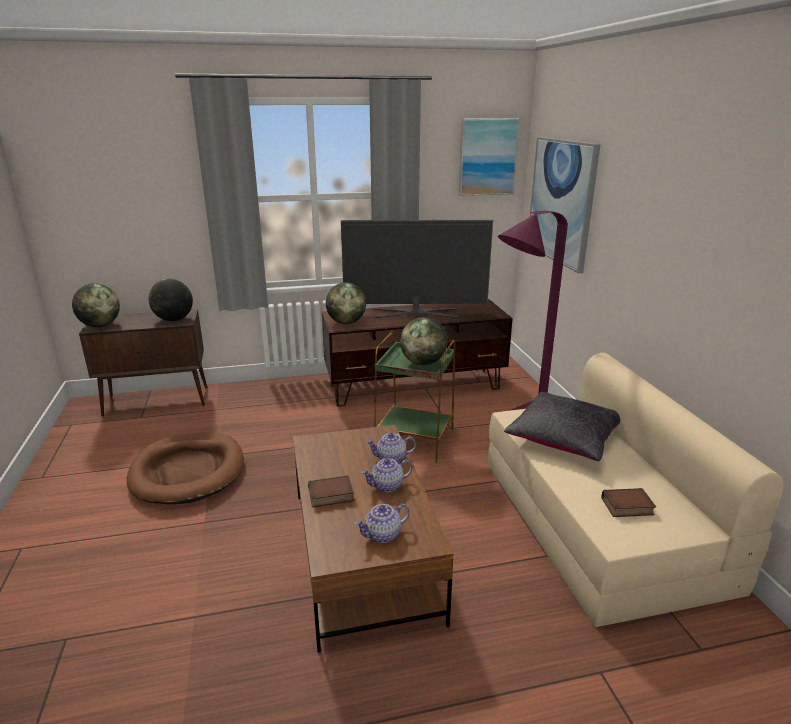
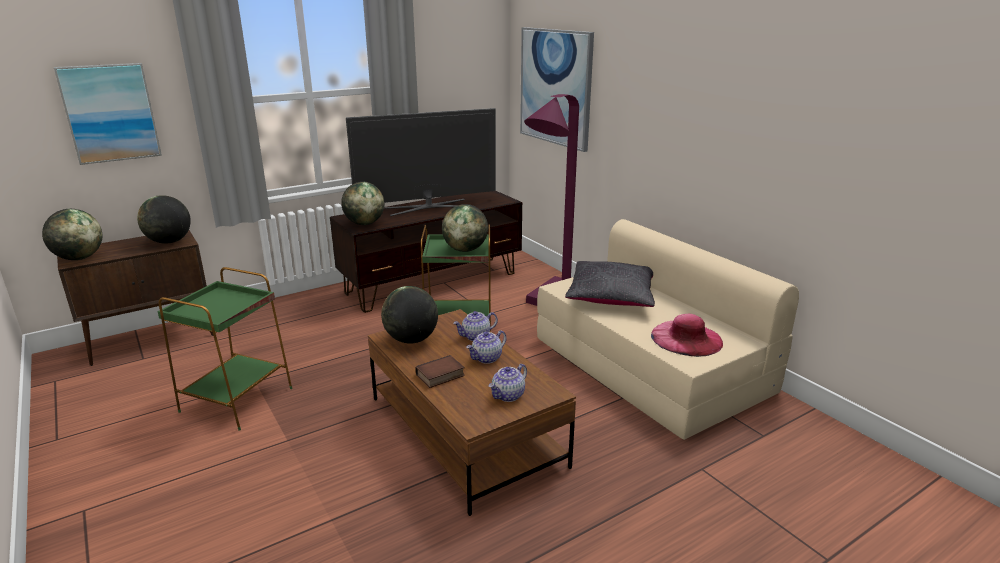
camera: 20 degrees left, 0 degrees up
brown dog bed [127,432,244,504] -> green side table [157,267,292,431]
picture [459,118,520,196] -> picture moved to [54,63,162,165]
book [602,488,656,517] -> pink hat [651,314,723,357]
none -> globe [381,286,438,344]

